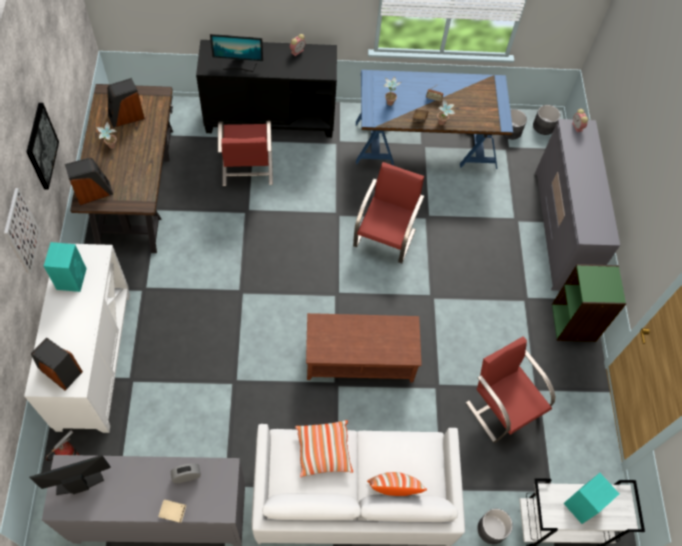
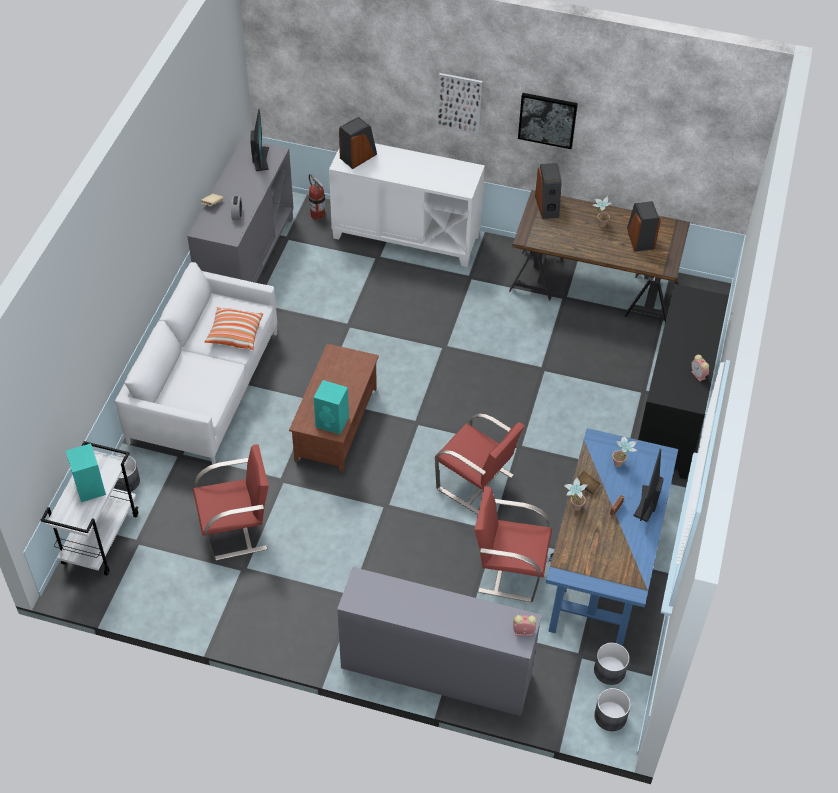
camera: 110 degrees right, 10 degrees down
turquoise speaker [44,242,87,292] -> turquoise speaker moved to [313,380,349,434]
monitor [210,34,263,72] -> monitor moved to [633,449,664,522]
red chair [218,121,273,186] -> red chair moved to [474,486,552,602]
pillow [367,472,427,496] -> none
green bookcase [552,264,626,342] -> none

